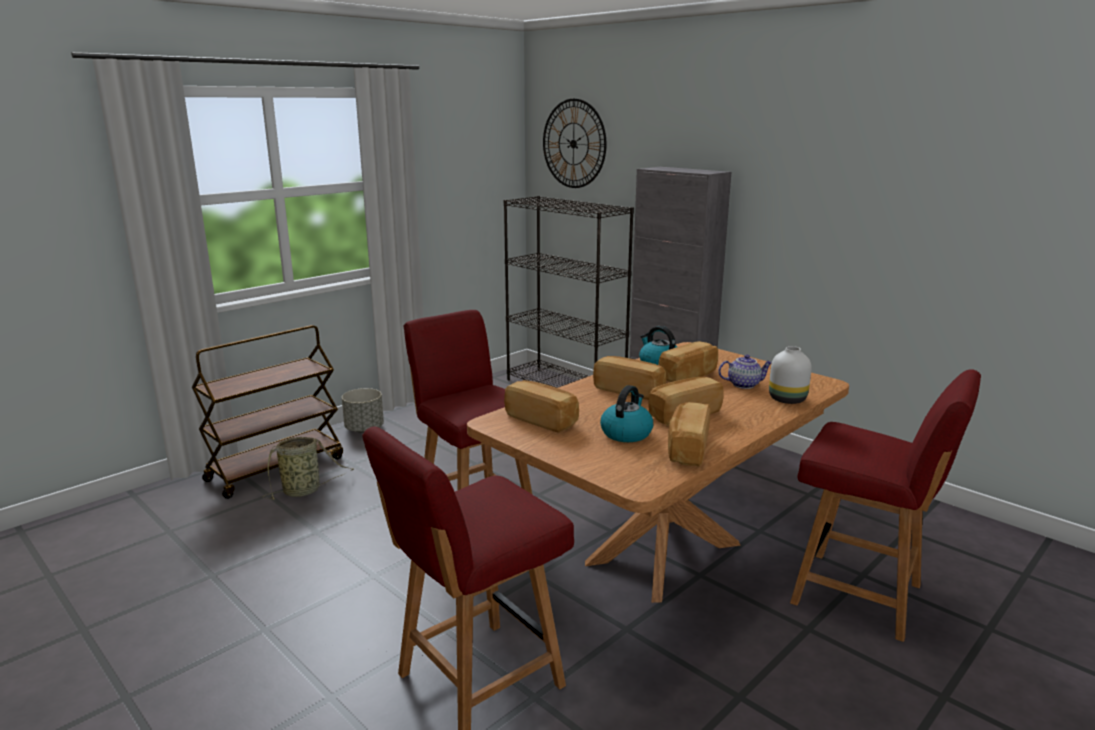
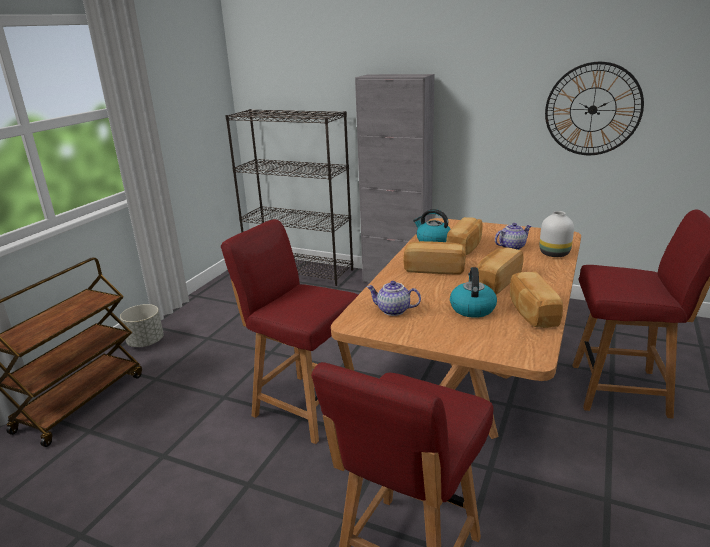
camera: 20 degrees left, 5 degrees up
basket [263,437,354,500] -> none
bread [504,380,579,433] -> teapot [367,281,421,316]
wall clock [543,99,607,188] -> wall clock moved to [545,62,644,155]

